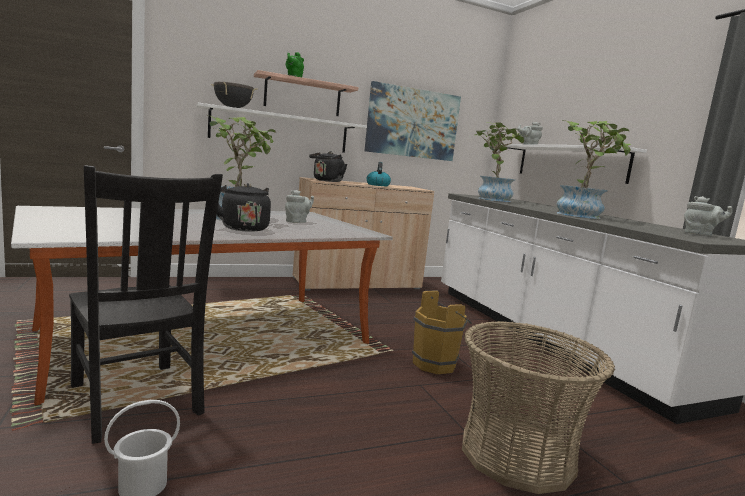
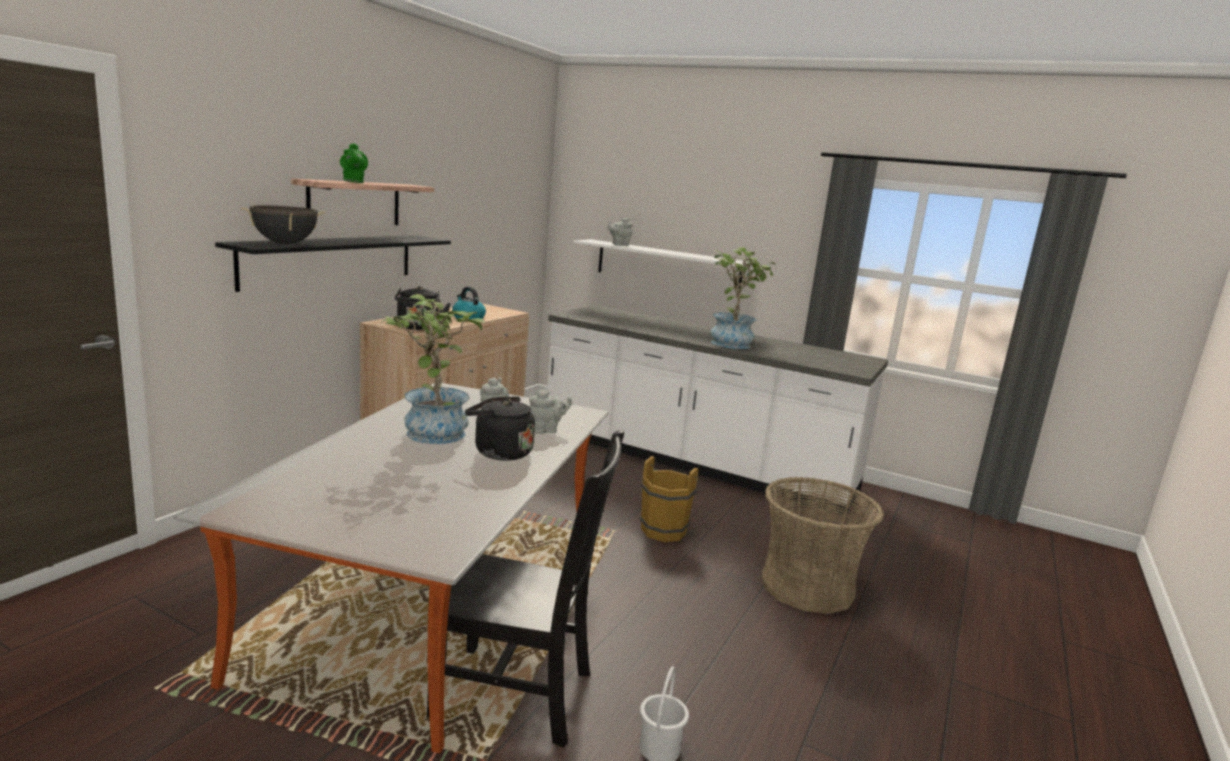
camera: 40 degrees left, 5 degrees up
white shelf [196,103,367,153] -> black shelf [215,235,451,292]
picture [364,81,461,161] -> none
potted plant [470,122,524,202] -> none
grey teapot [684,196,732,236] -> grey teapot moved to [529,390,572,434]

